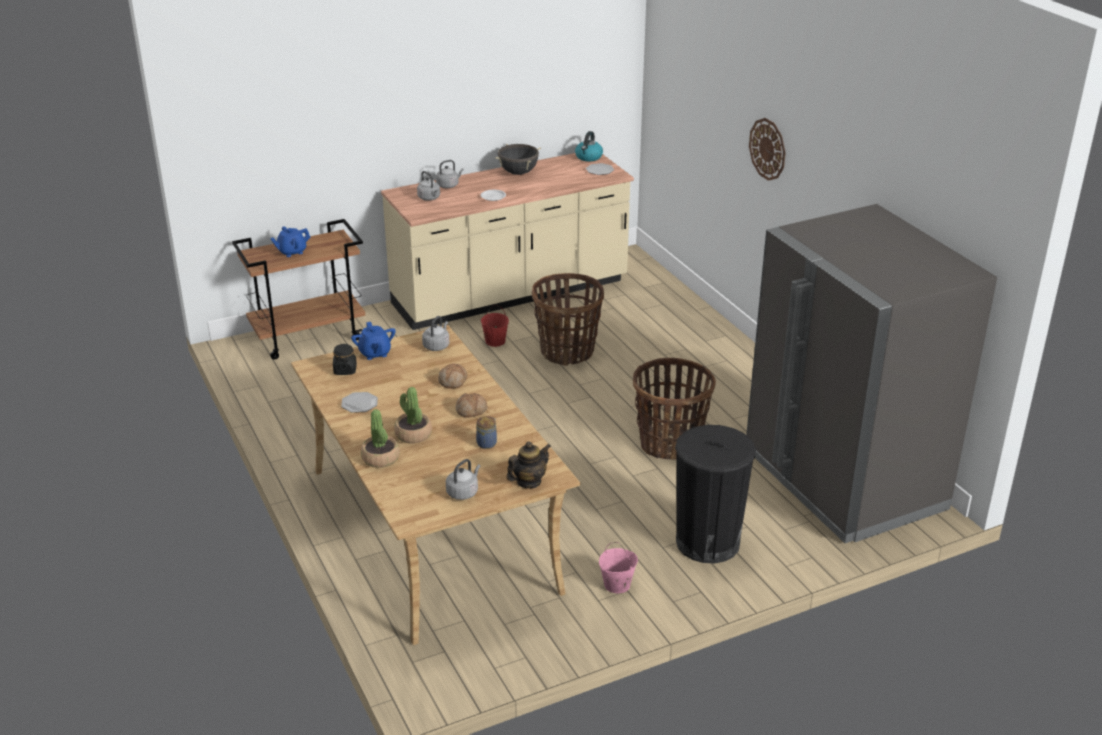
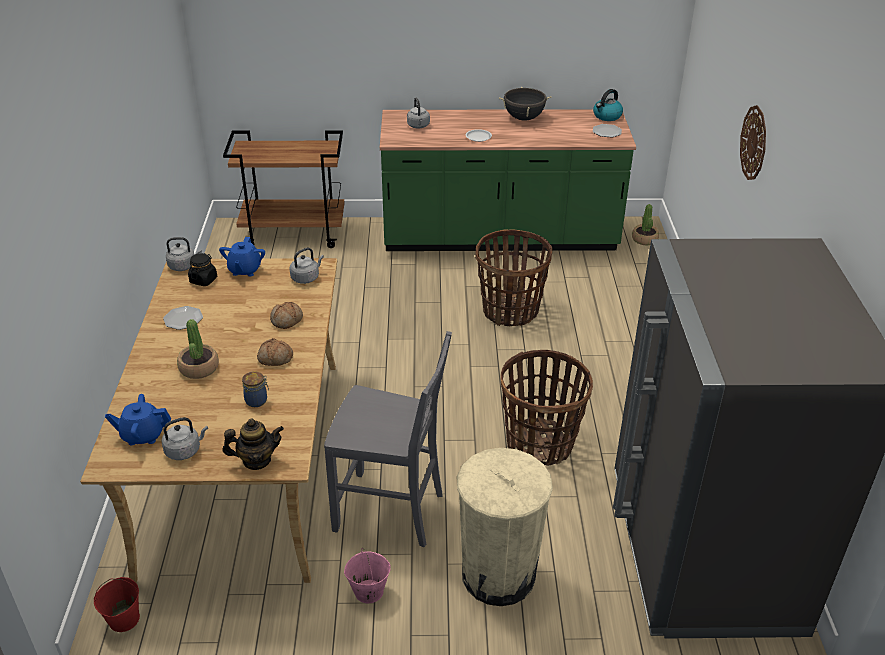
camera: 25 degrees right, 5 degrees up
blue teapot [270,226,311,257] -> blue teapot moved to [105,394,171,445]
potted plant [361,409,400,468] -> potted plant moved to [632,204,659,245]
beige counter [381,153,634,330] -> green counter [380,109,636,251]
grey kettle [436,160,464,188] -> grey kettle moved to [166,237,202,271]
red bucket [481,305,509,347] -> red bucket moved to [94,577,140,632]
black trash can [675,425,756,563] -> beige trash can [457,448,553,606]
none -> grey chair [324,331,452,547]

